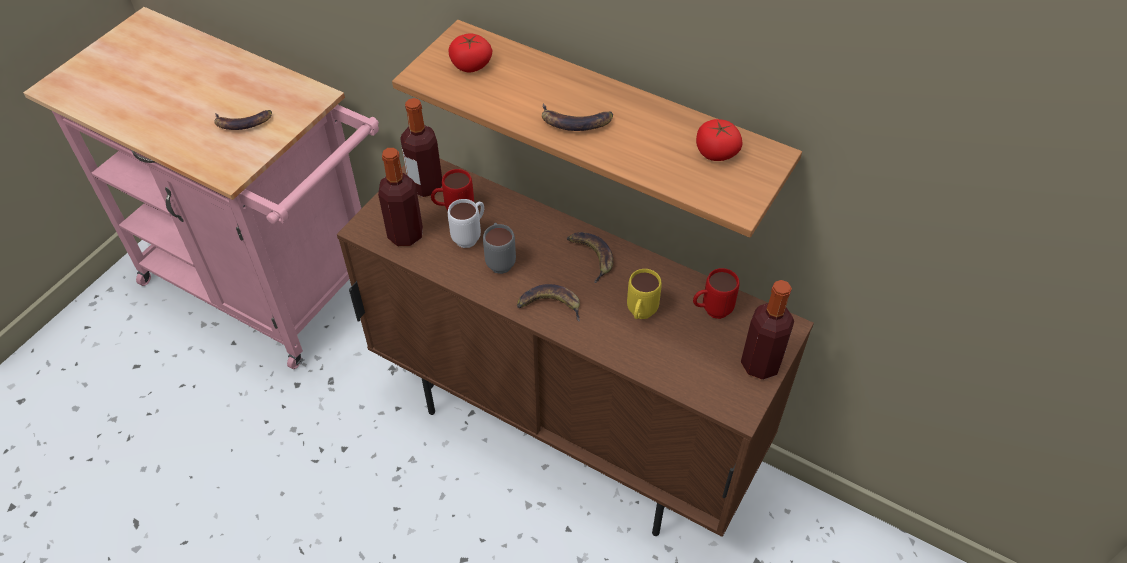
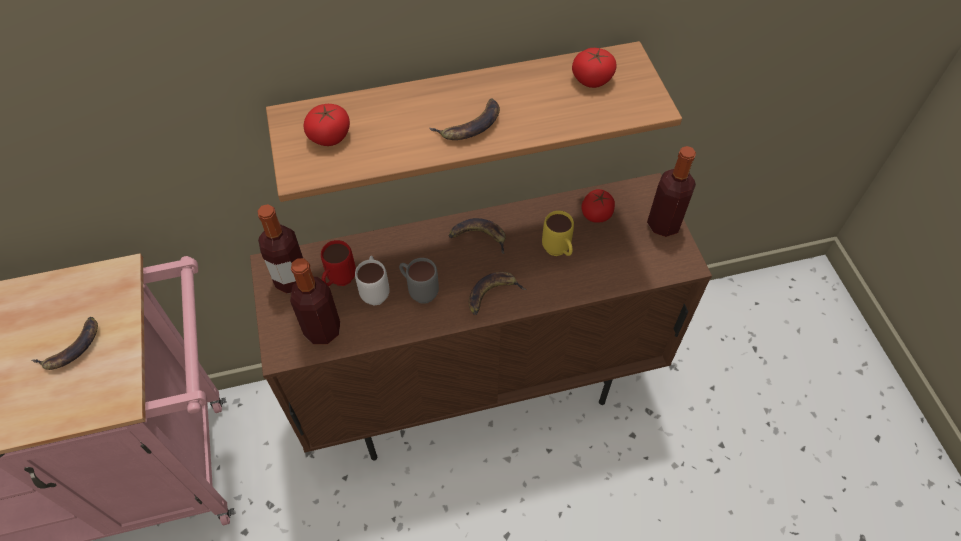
camera: 45 degrees left, 5 degrees up
red mug [693,268,739,319] -> tomato [581,189,615,223]

